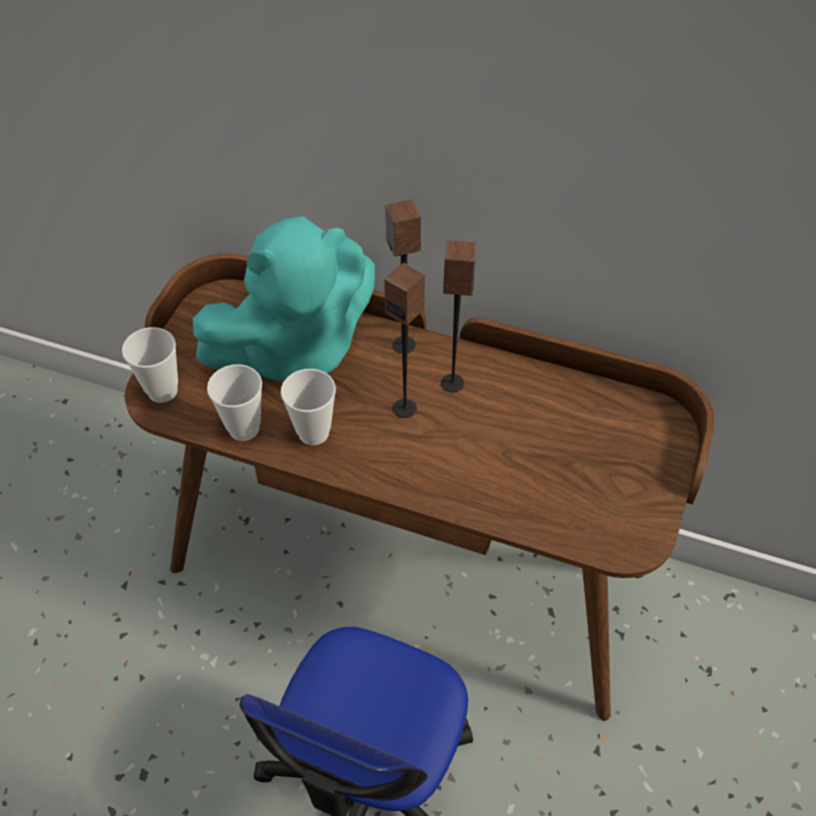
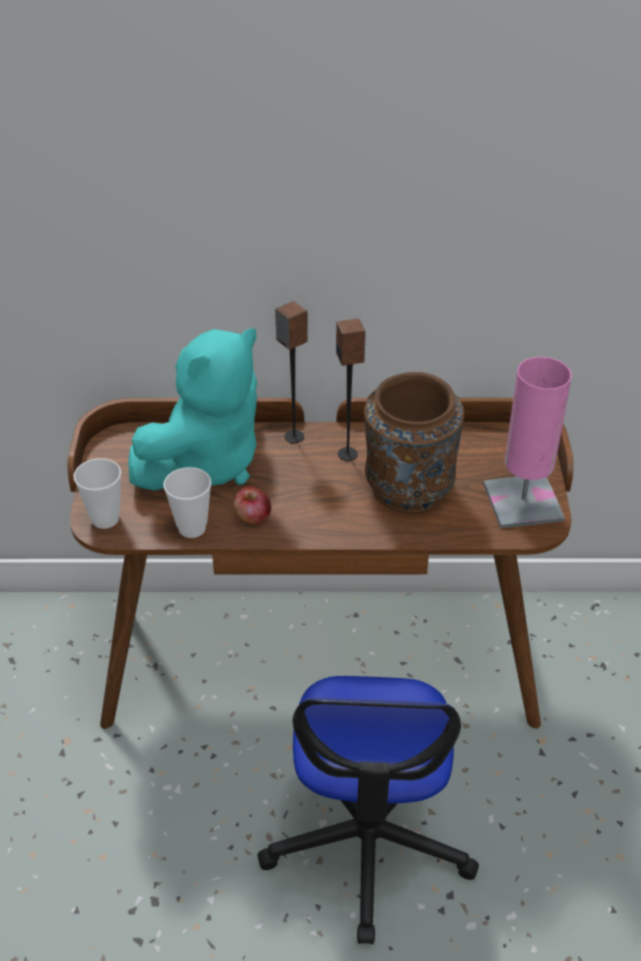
camera: 20 degrees left, 10 degrees down
cup [281,369,336,446] -> apple [234,486,271,525]
speaker [384,263,425,418] -> none
none -> brown vase [364,372,464,514]
none -> pink table lamp [483,357,572,528]

